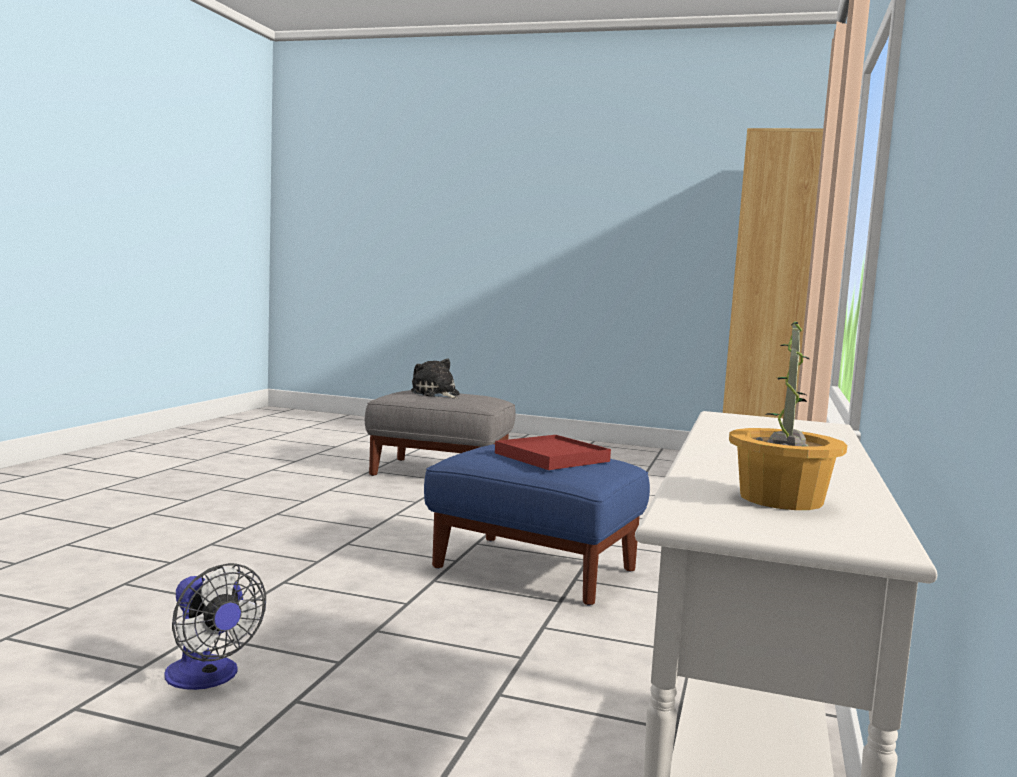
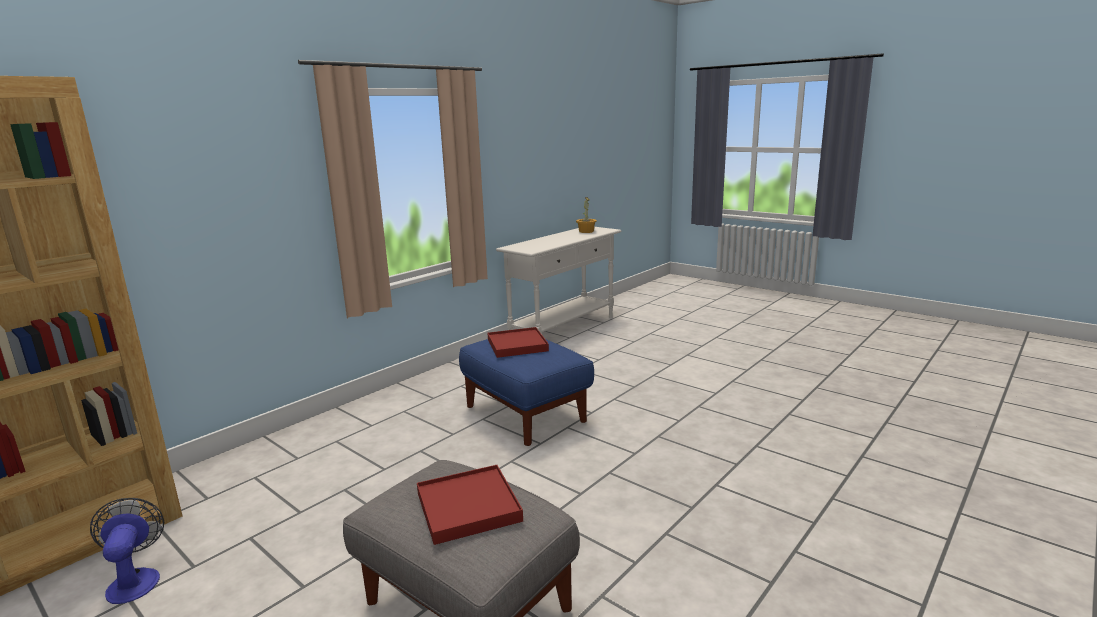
camera: 155 degrees left, 10 degrees up
fan [164,563,266,690] -> fan moved to [90,498,164,604]
plush toy [411,358,460,399] -> red tray [417,465,523,545]

